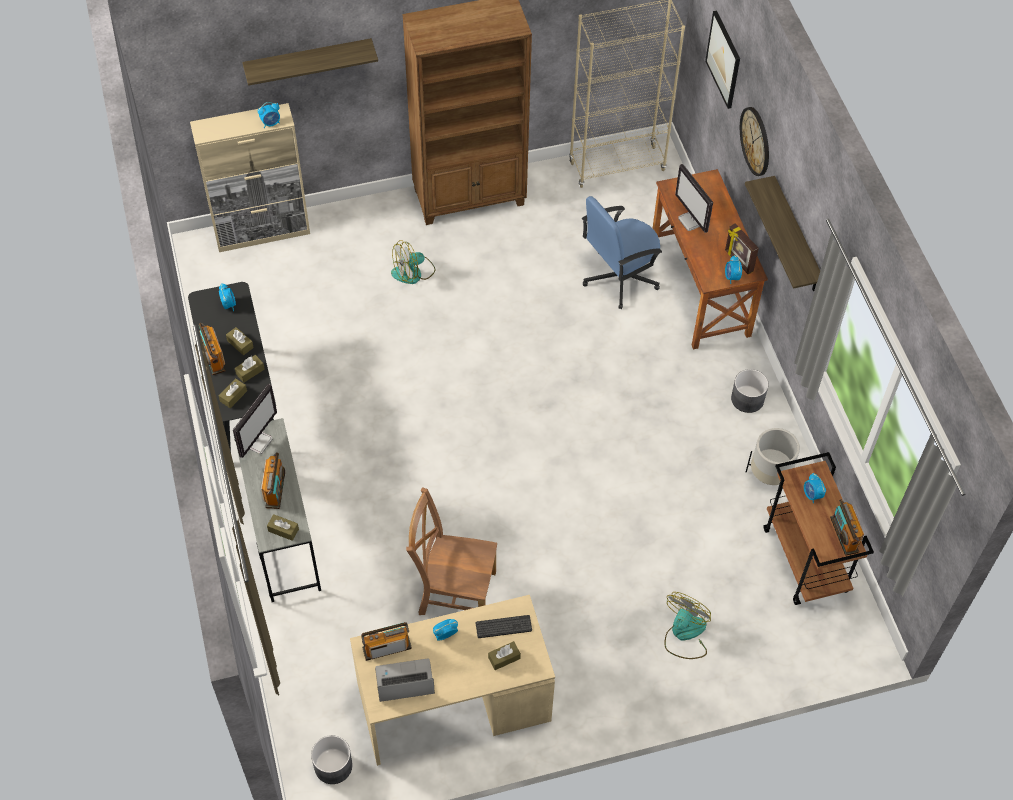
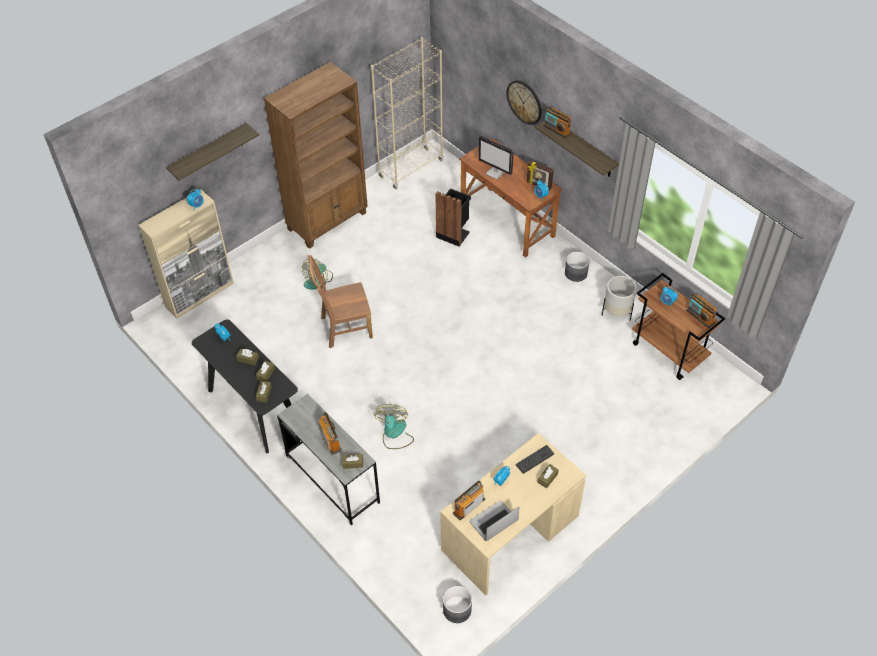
camera: 25 degrees left, 5 degrees down
radio [198,323,226,375] -> radio moved to [543,106,572,138]
monitor [233,384,277,458] -> none
brown chair [406,487,497,615] -> brown chair moved to [307,255,373,348]
blue office chair [582,196,662,309] -> black trash can [435,188,471,247]
fan [664,592,711,659] -> fan moved to [373,404,414,449]
picture [705,10,740,109] -> none

